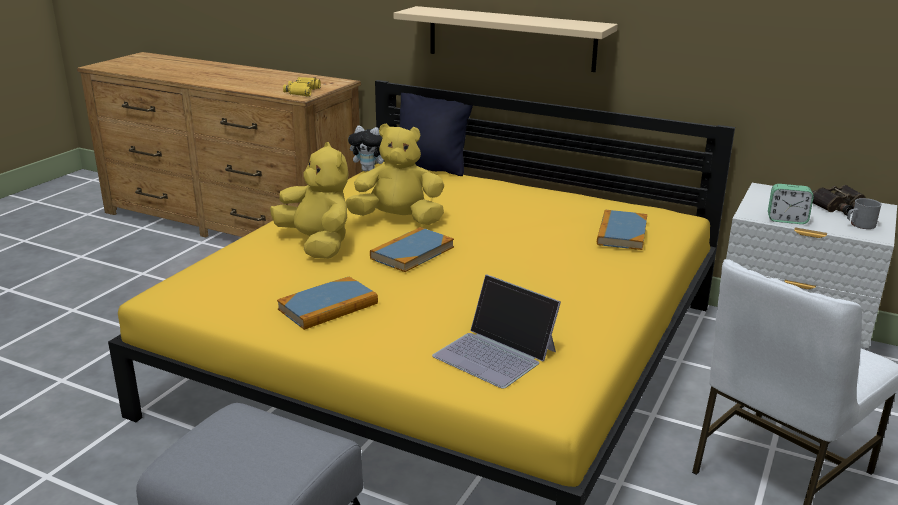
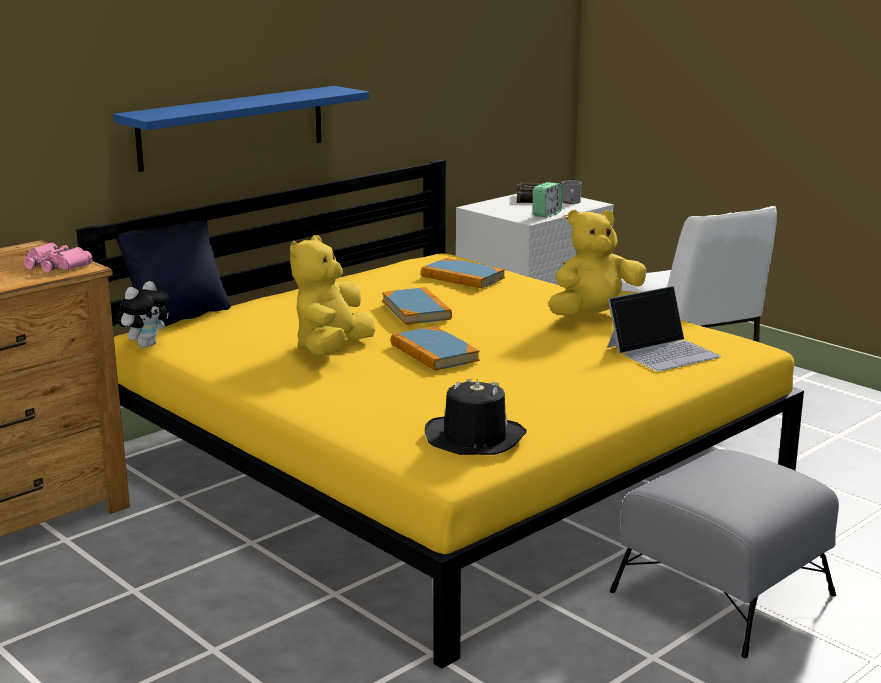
camera: 70 degrees left, 5 degrees down
yellow plush toy [270,142,349,259] -> yellow plush toy moved to [549,209,646,315]
book [277,277,378,330] -> book moved to [382,287,452,325]
yellow binoculars [283,77,321,96] -> pink binoculars [24,242,93,273]
beige shelf [394,6,618,72] -> blue shelf [113,86,369,172]
none -> black hat [425,378,527,455]

